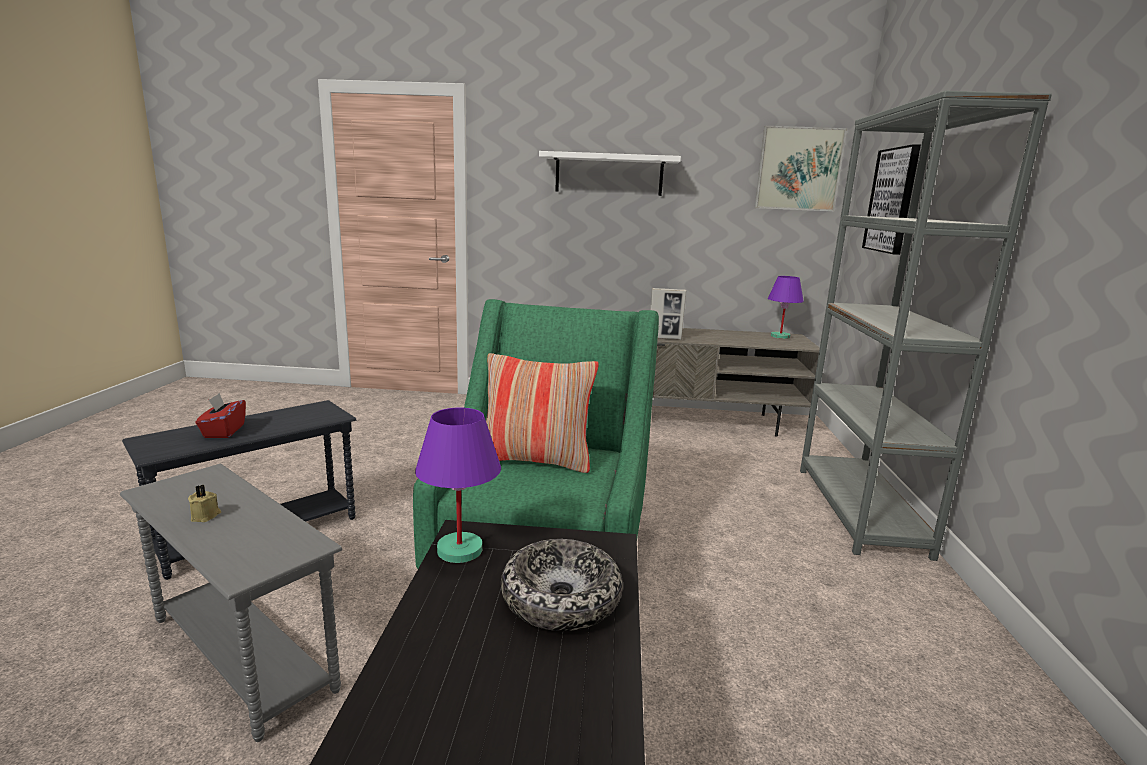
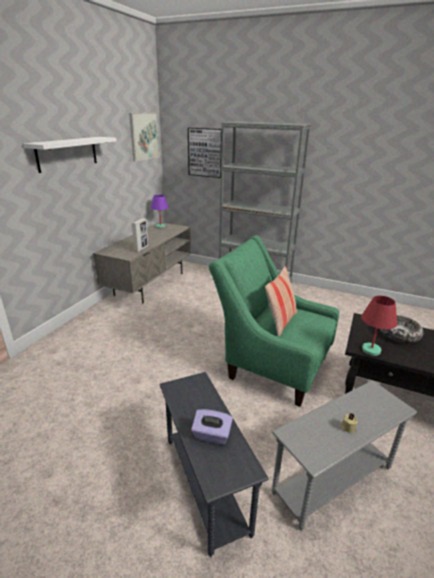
camera: 70 degrees left, 10 degrees up
red tissue box [196,393,246,438] -> purple tissue box [191,409,233,444]
purple table lamp [415,408,501,563] -> red table lamp [361,296,397,356]

